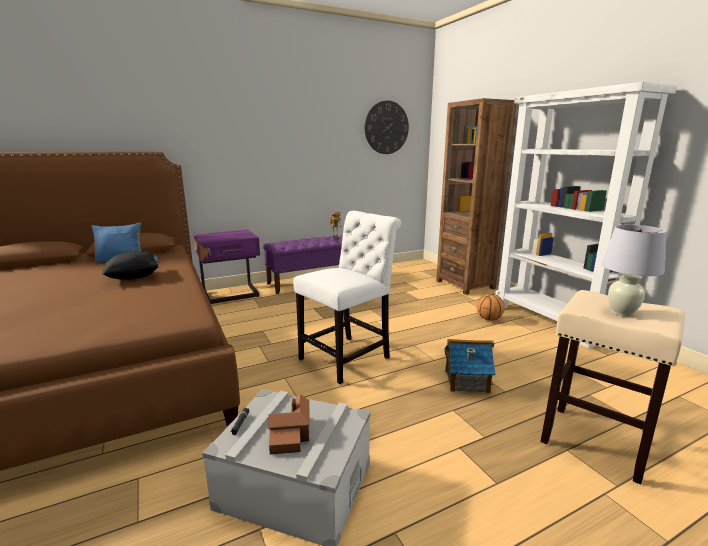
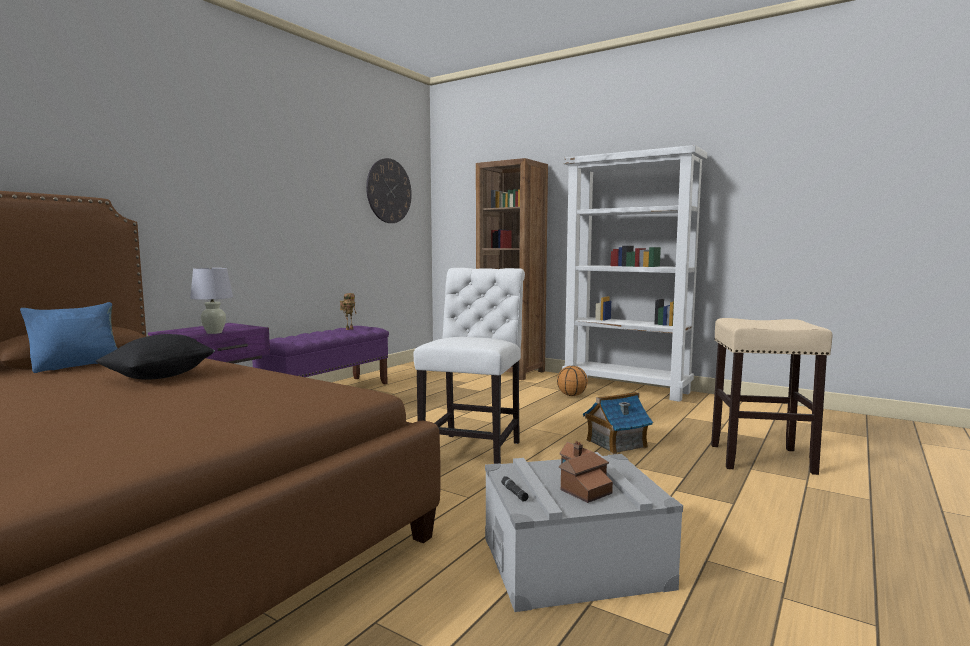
camera: 30 degrees left, 10 degrees down
white table lamp [601,225,667,316] -> white table lamp moved to [190,268,233,334]

